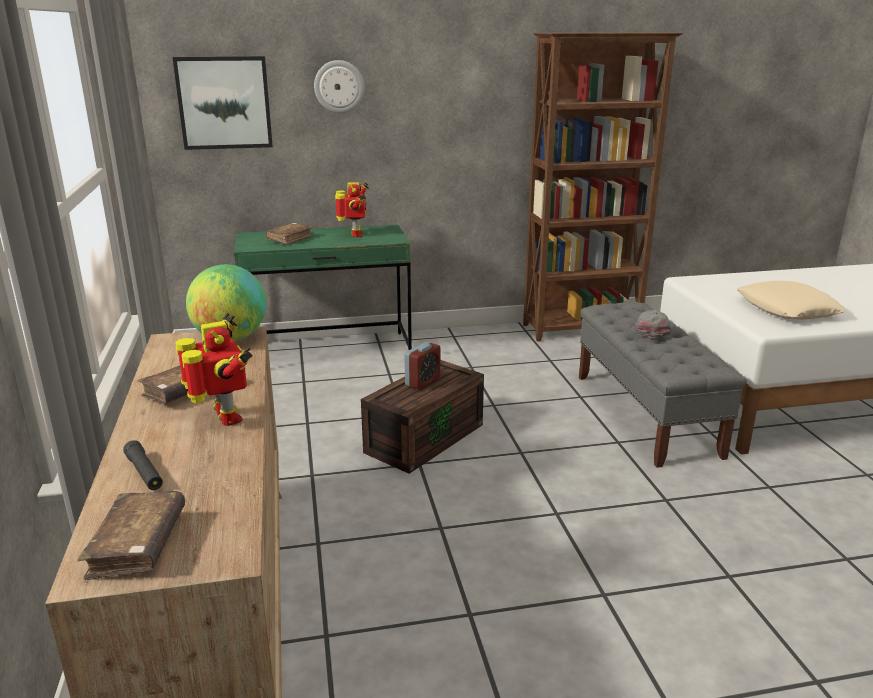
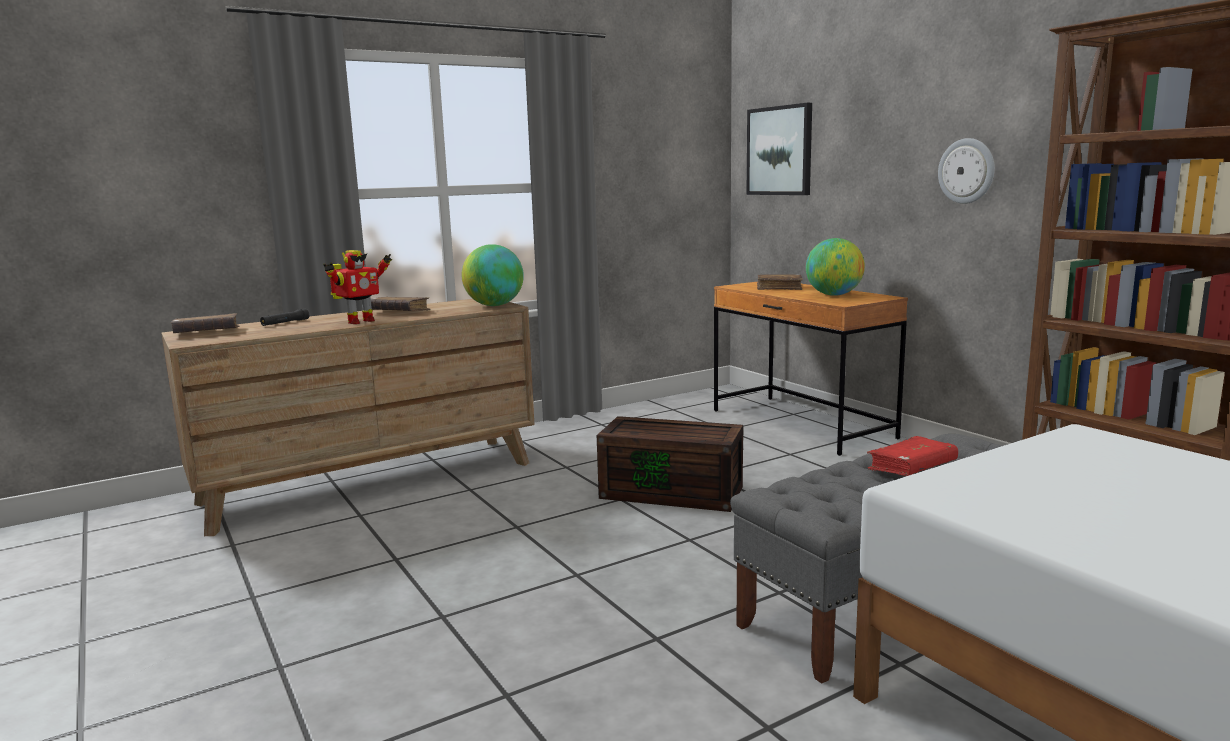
camera: 70 degrees right, 10 degrees down
green desk [234,225,412,350] -> brown desk [714,281,908,456]
wall clock [314,60,365,113] -> wall clock moved to [938,138,995,204]
toy robot [335,182,369,237] -> globe [806,238,865,296]
alarm clock [404,342,440,389] -> none
grey cap [634,310,672,338] -> red book [867,436,958,476]
beige pillow [737,281,846,320] -> none

